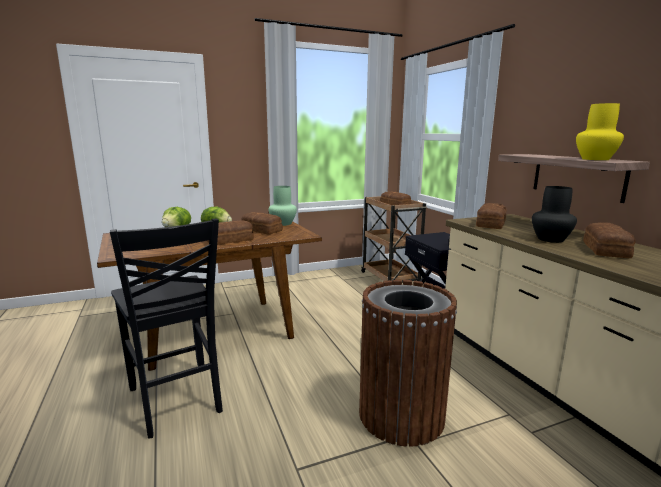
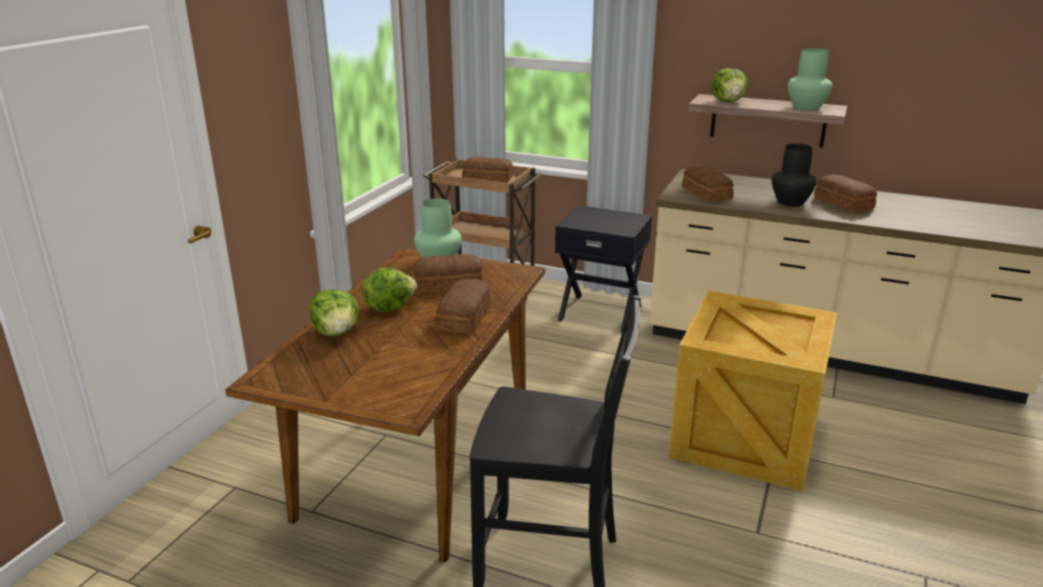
camera: 45 degrees left, 10 degrees up
brown trash can [359,280,457,447] -> crate [669,291,837,491]
yellow vase [576,103,624,160] -> green vase [788,48,833,111]
none -> lettuce [712,68,748,102]

